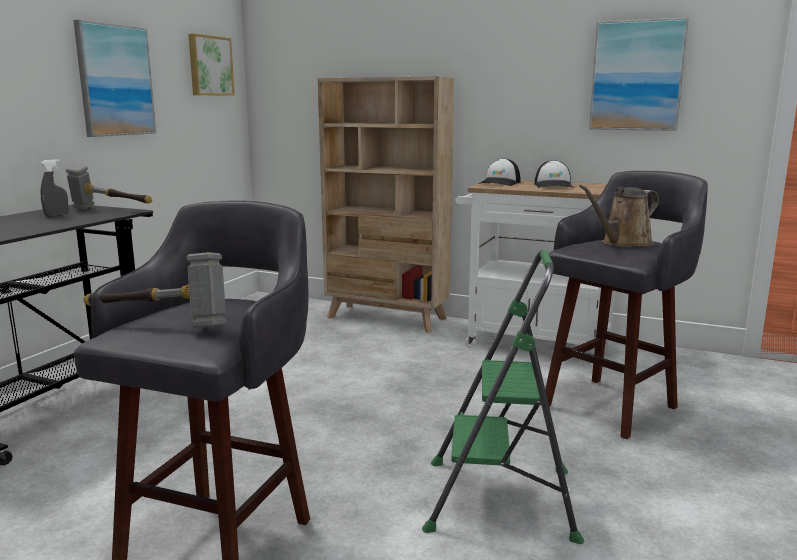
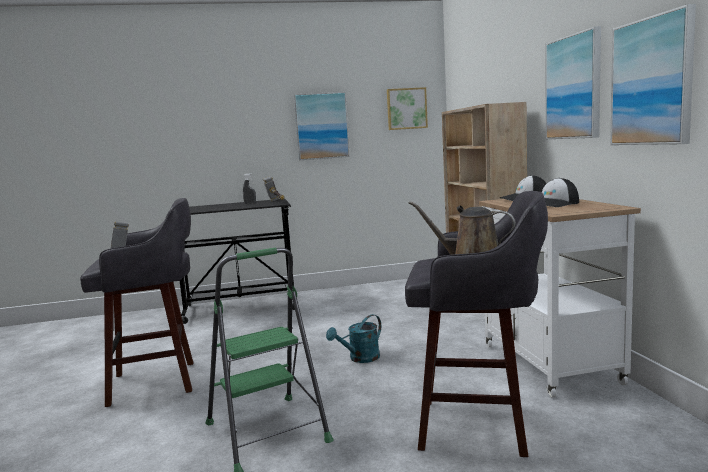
camera: 55 degrees right, 5 degrees down
none -> turquoise watering can [326,314,381,363]
none -> picture [546,26,601,139]

